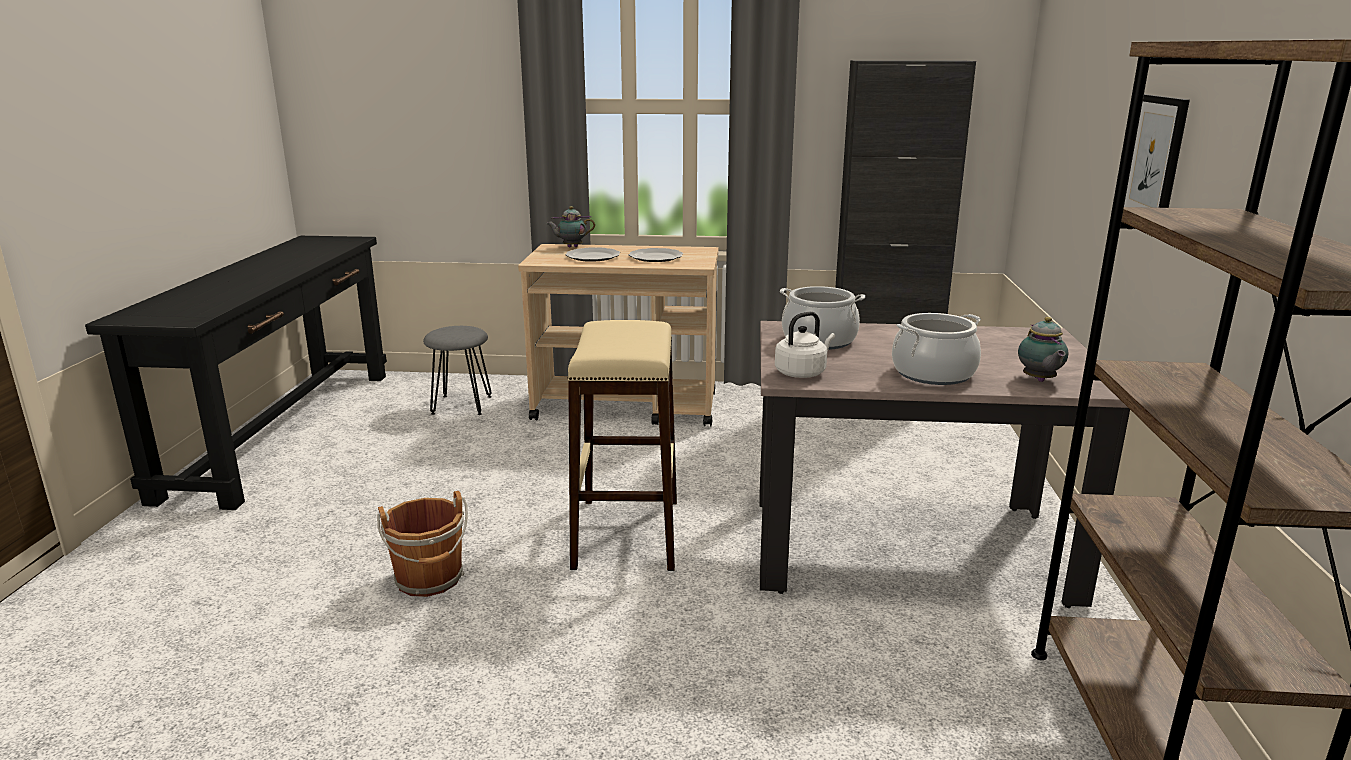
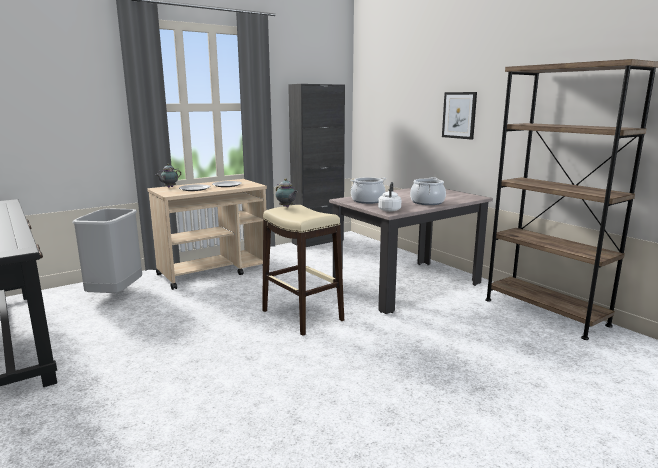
camera: 40 degrees left, 5 degrees down
brown bucket [377,491,468,597] -> none
grey stool [423,326,492,415] -> grey trash can [72,208,142,293]
teapot [1018,317,1068,382] -> teapot moved to [276,178,297,207]

